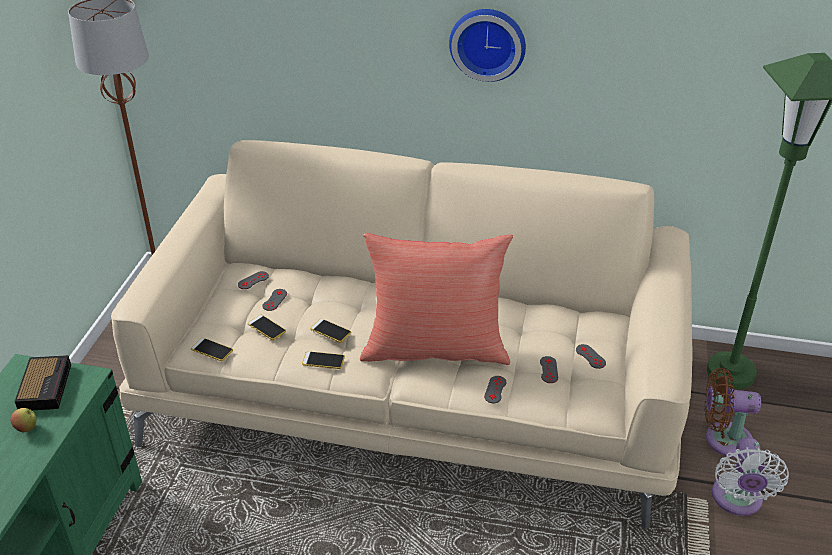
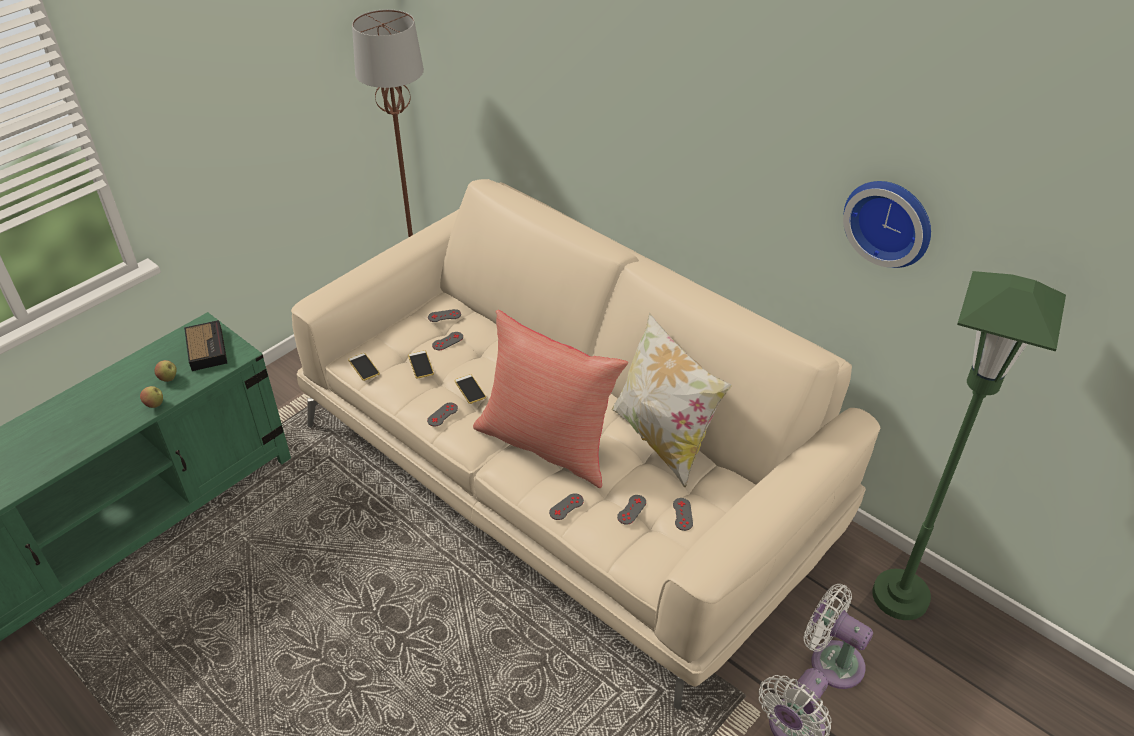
camera: 30 degrees right, 5 degrees up
alarm clock [15,355,71,410] -> alarm clock turned 45 degrees counterclockwise [184,320,227,371]
phone [302,351,345,369] -> grey game controller [427,403,458,427]
wall clock [449,9,526,82] -> wall clock moved to [843,181,931,268]
brown fan [705,367,761,458] -> white fan [804,584,873,689]
none -> apple [140,386,163,408]
none -> pillow [611,313,732,487]

